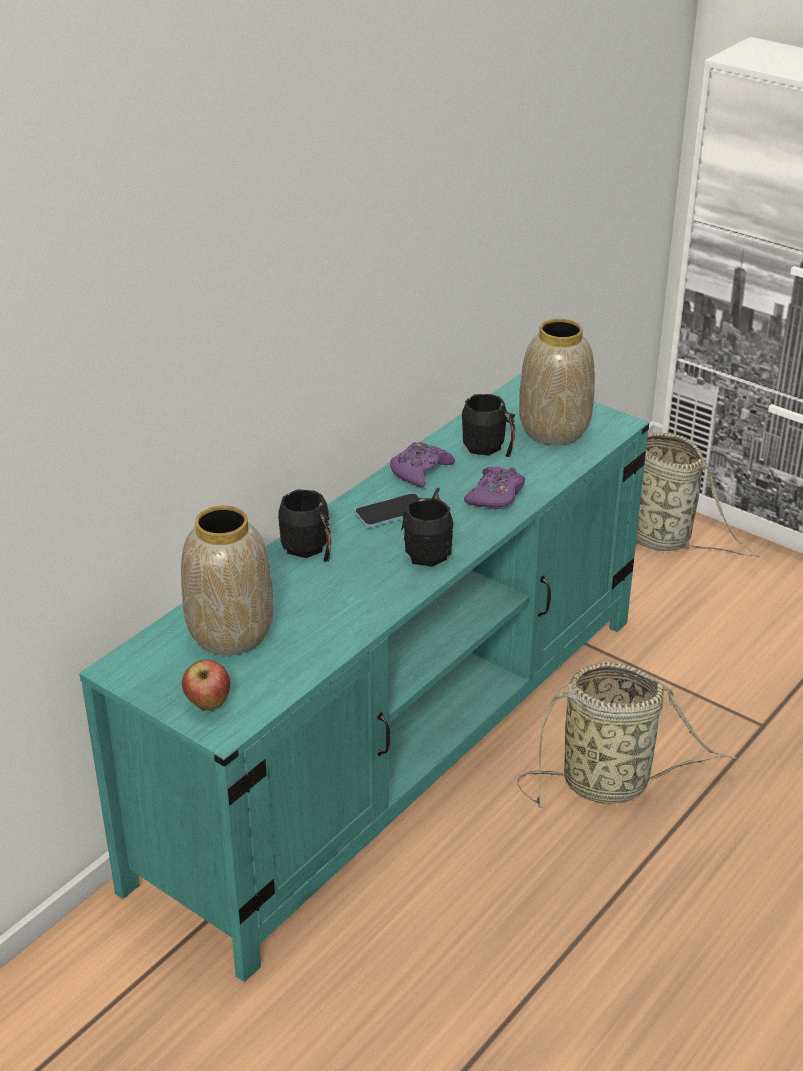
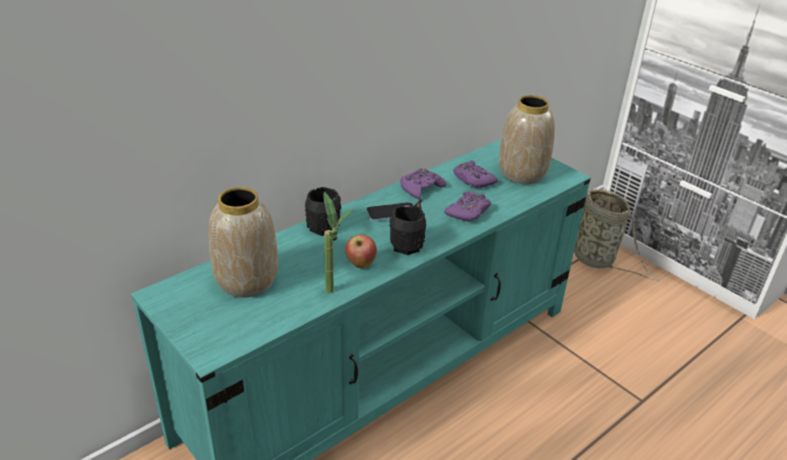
camera: 10 degrees right, 0 degrees up
apple [182,659,230,711] -> apple moved to [345,234,377,268]
black mug [462,394,515,457] -> purple game controller [453,160,498,189]
basket [517,662,737,809] -> none
none -> potted plant [324,192,354,293]

